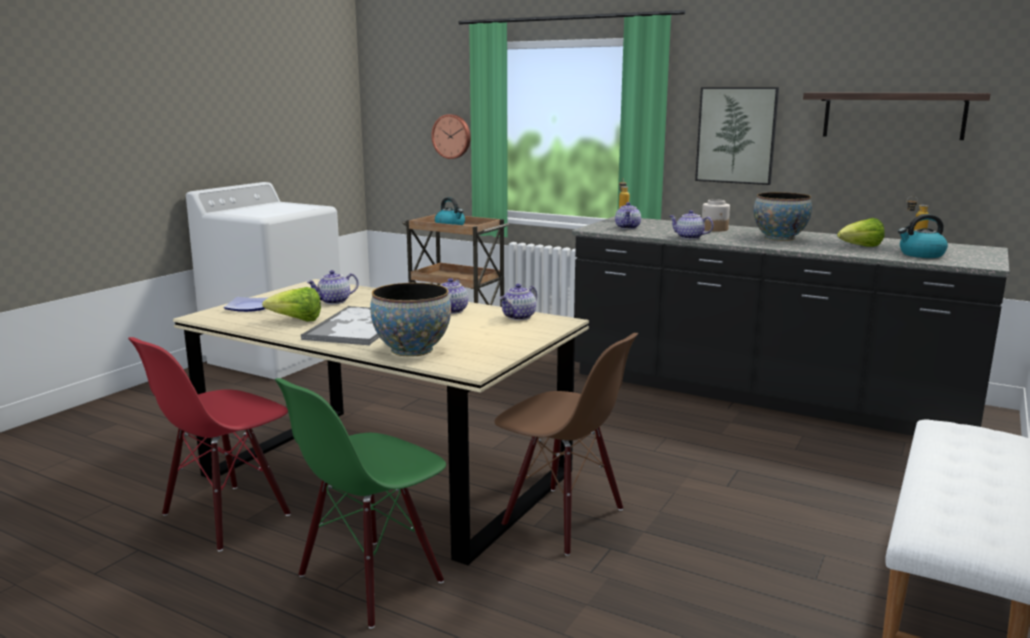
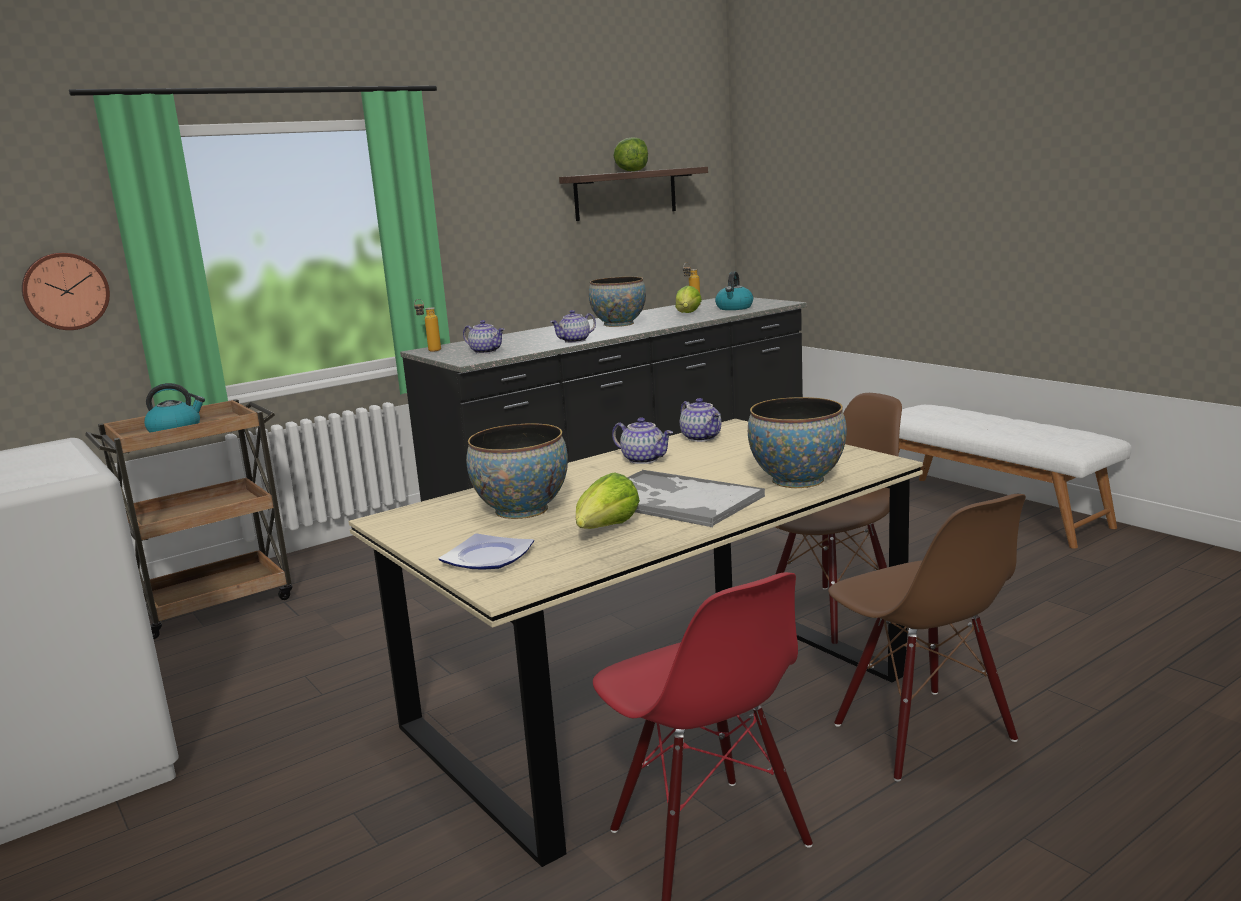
camera: 65 degrees left, 0 degrees up
green chair [275,378,446,629] -> brown chair [828,494,1026,781]
teapot [307,270,359,304] -> bowl [466,423,568,519]
picture [695,87,779,185] -> none
jar [702,199,730,232] -> none
none -> lettuce [613,137,648,171]

